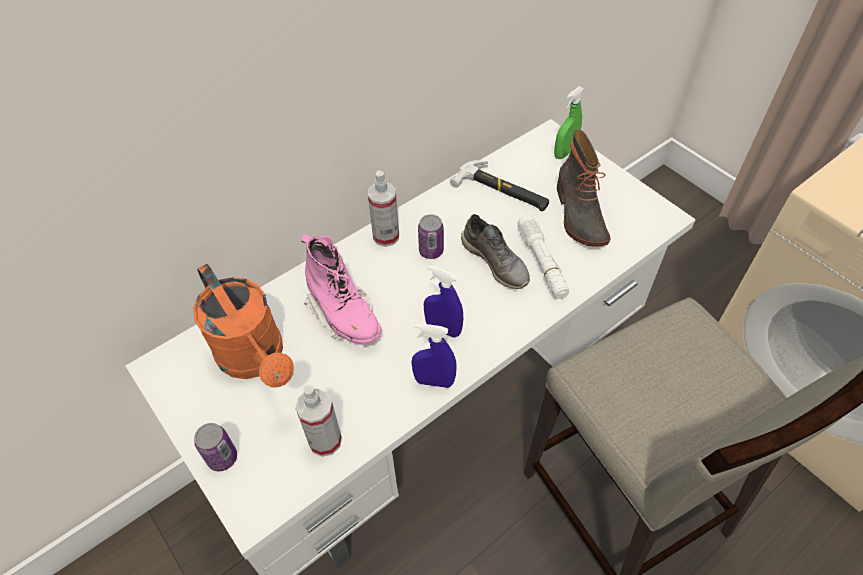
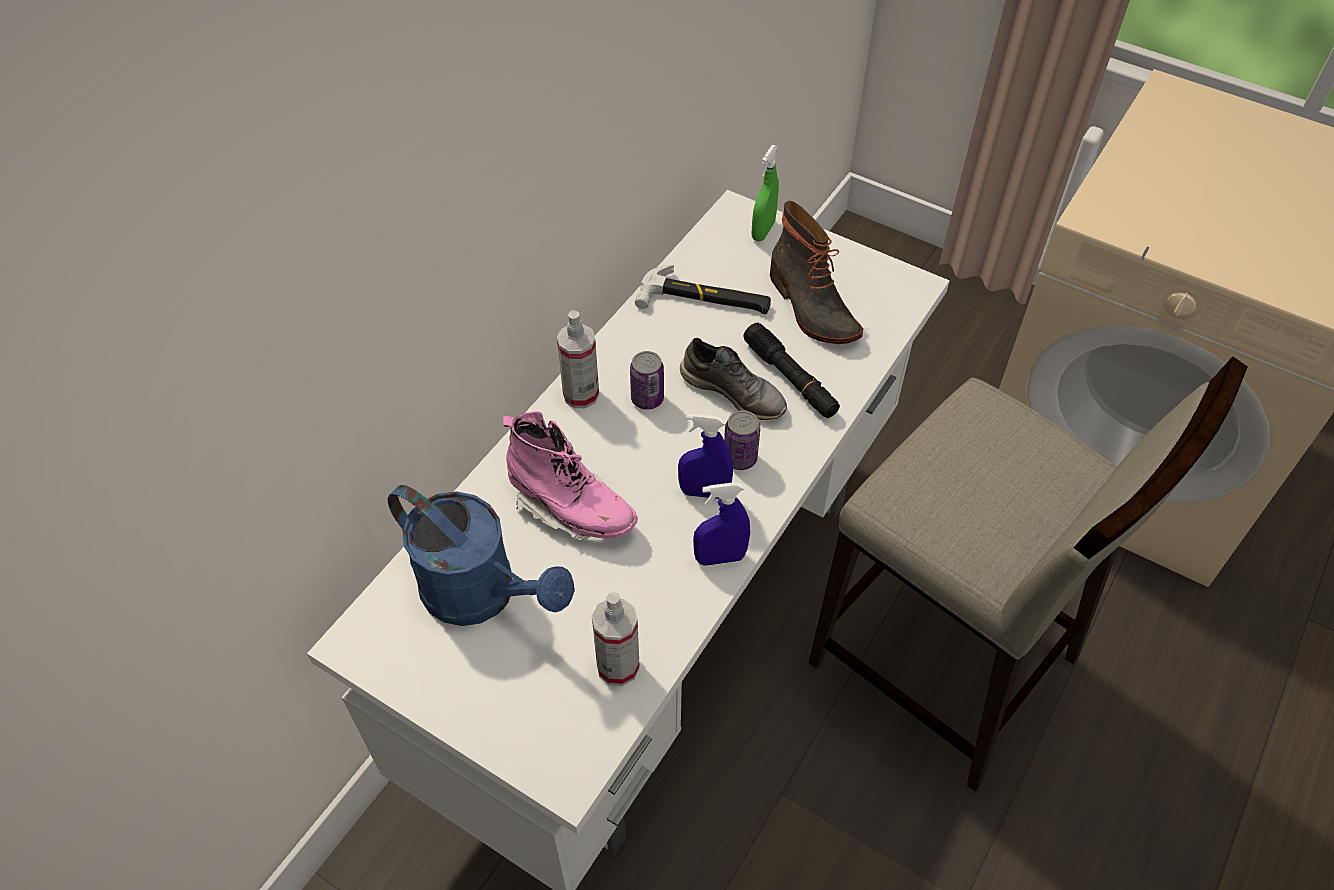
camera: 20 degrees left, 0 degrees up
orange watering can [193,264,294,388] -> blue watering can [388,485,575,626]
can [194,423,237,471] -> can moved to [724,410,760,470]
white flashlight [517,215,569,299] -> black flashlight [743,323,840,418]

